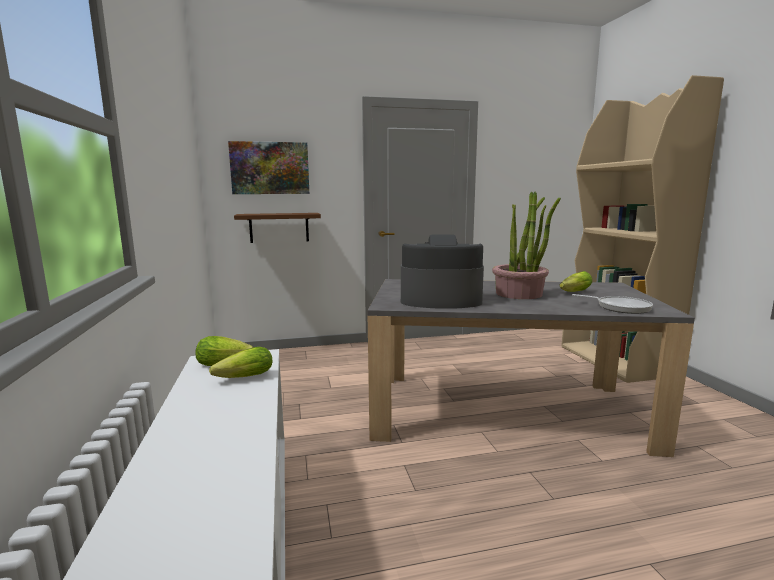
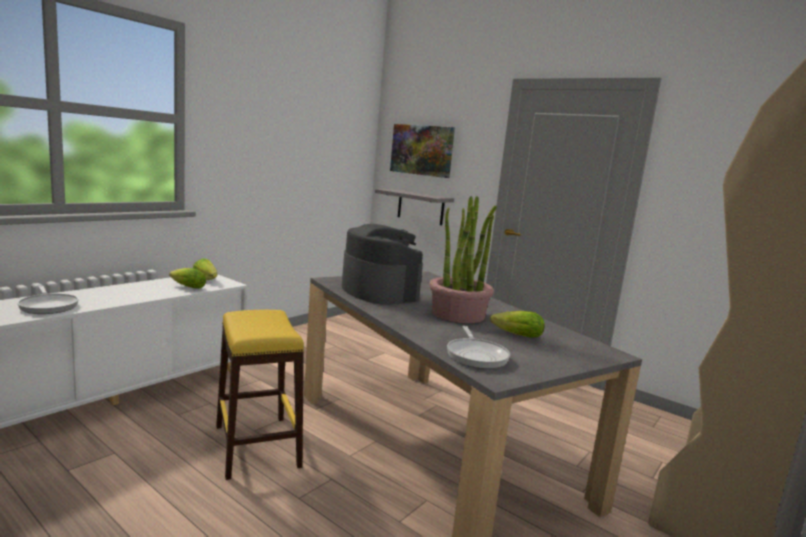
camera: 50 degrees right, 0 degrees up
brown shelf [234,213,321,243] -> grey shelf [375,189,454,225]
none -> frying pan [17,286,79,314]
none -> yellow stool [216,310,304,480]

